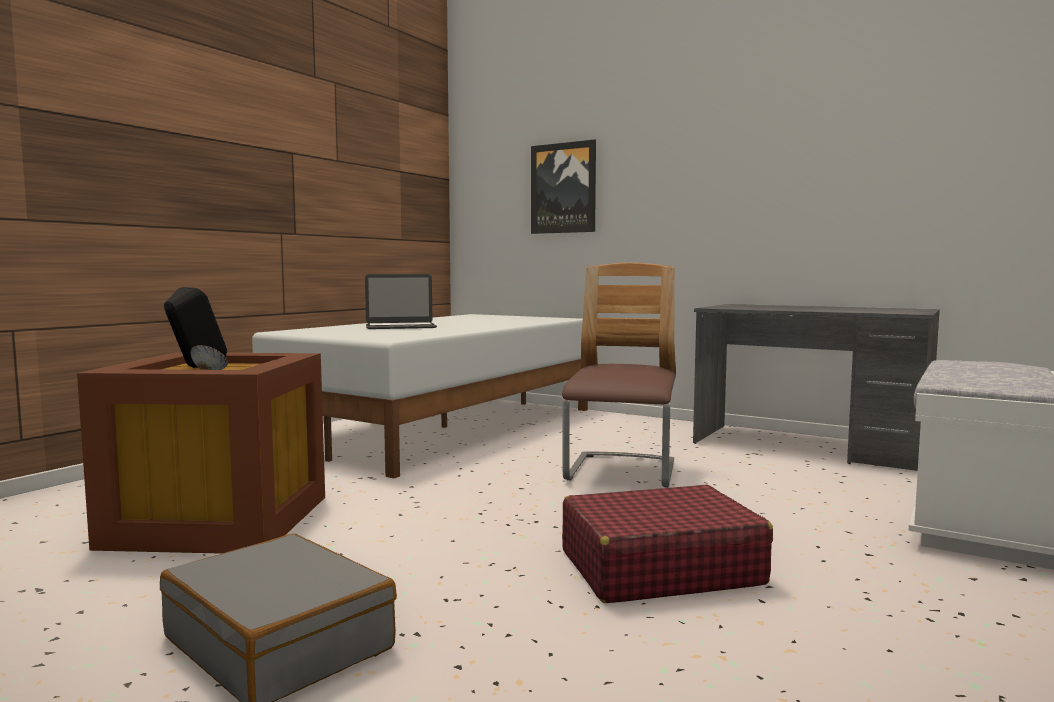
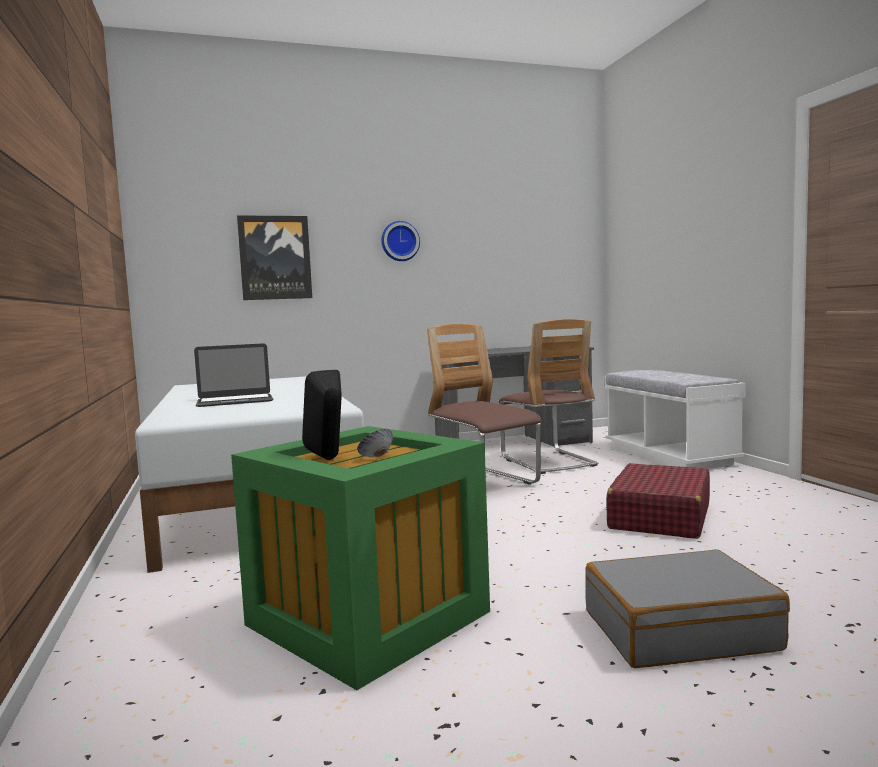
camera: 50 degrees left, 0 degrees up
brown storage box [77,352,325,554] -> green storage box [231,426,490,690]
laptop [365,274,437,329] -> laptop turned 45 degrees clockwise [194,343,273,407]
none -> wall clock [381,221,420,261]
none -> chair [498,319,598,474]

